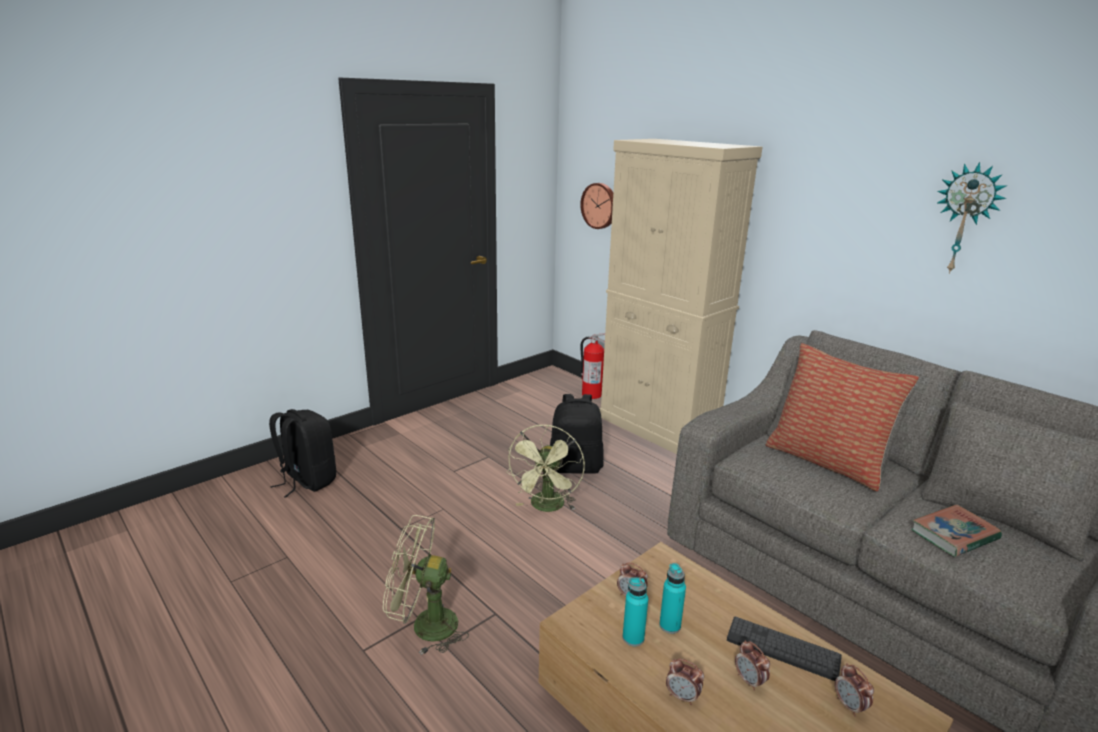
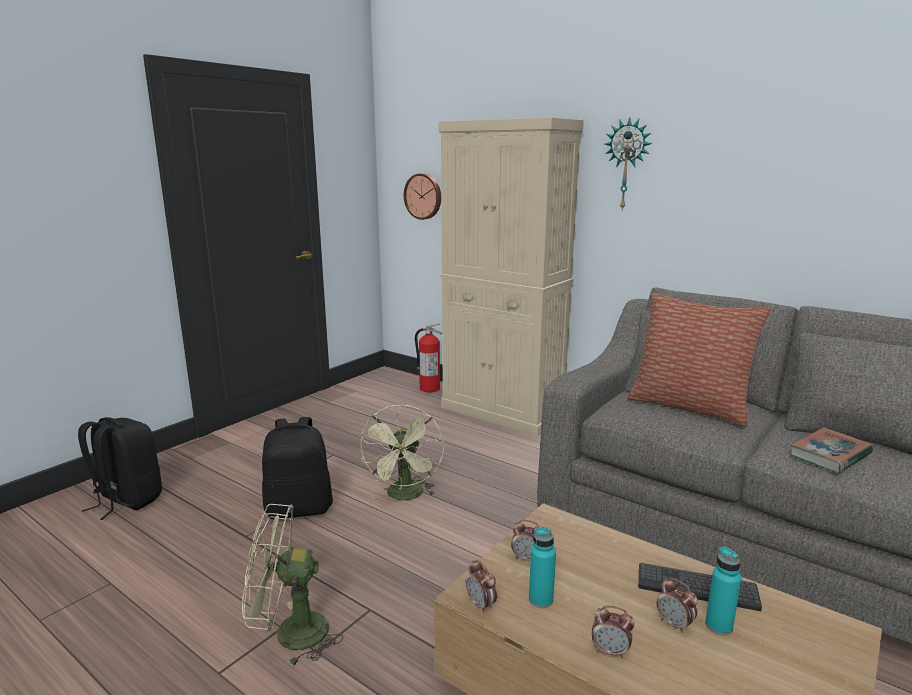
camera: 10 degrees left, 5 degrees down
black backpack [550,394,604,474] -> black backpack moved to [262,417,333,519]
turquoise bottle [659,563,686,634] -> turquoise bottle moved to [705,546,741,635]
alarm clock [835,663,874,717] -> alarm clock moved to [466,560,497,613]
wall clock [937,162,1007,274] -> wall clock moved to [605,117,652,210]

